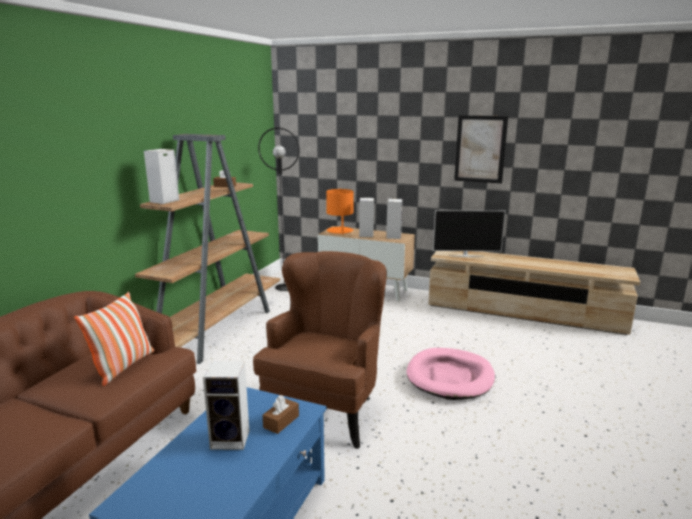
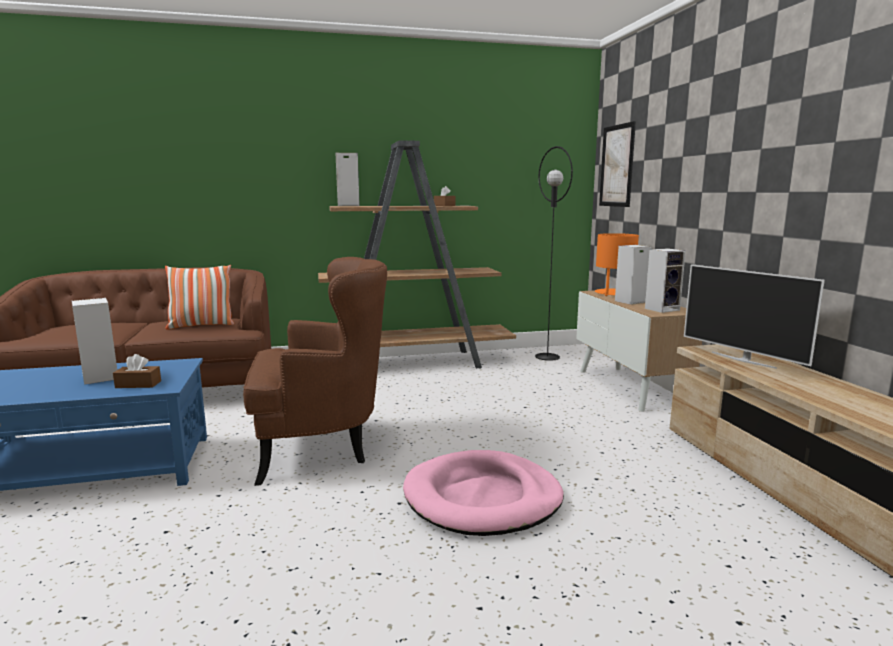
camera: 55 degrees right, 5 degrees down
picture [454,115,508,183] -> picture moved to [599,121,636,207]

